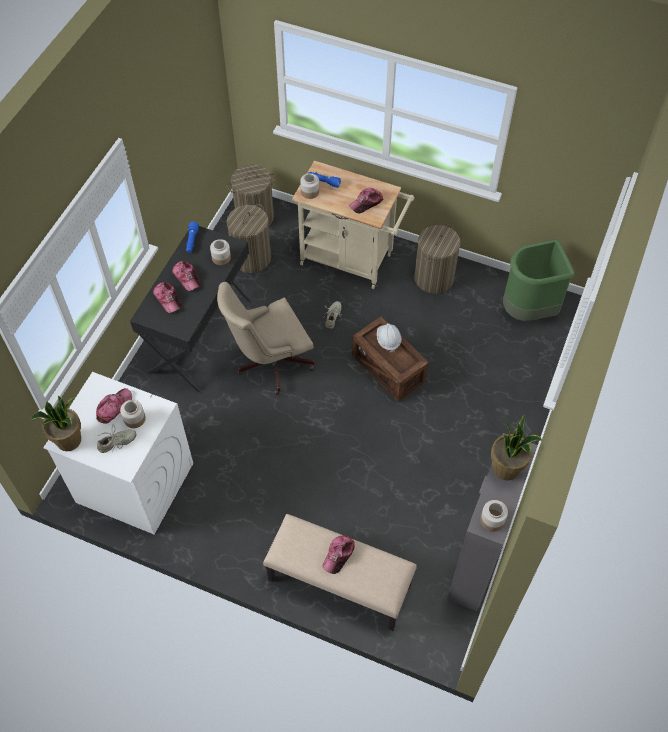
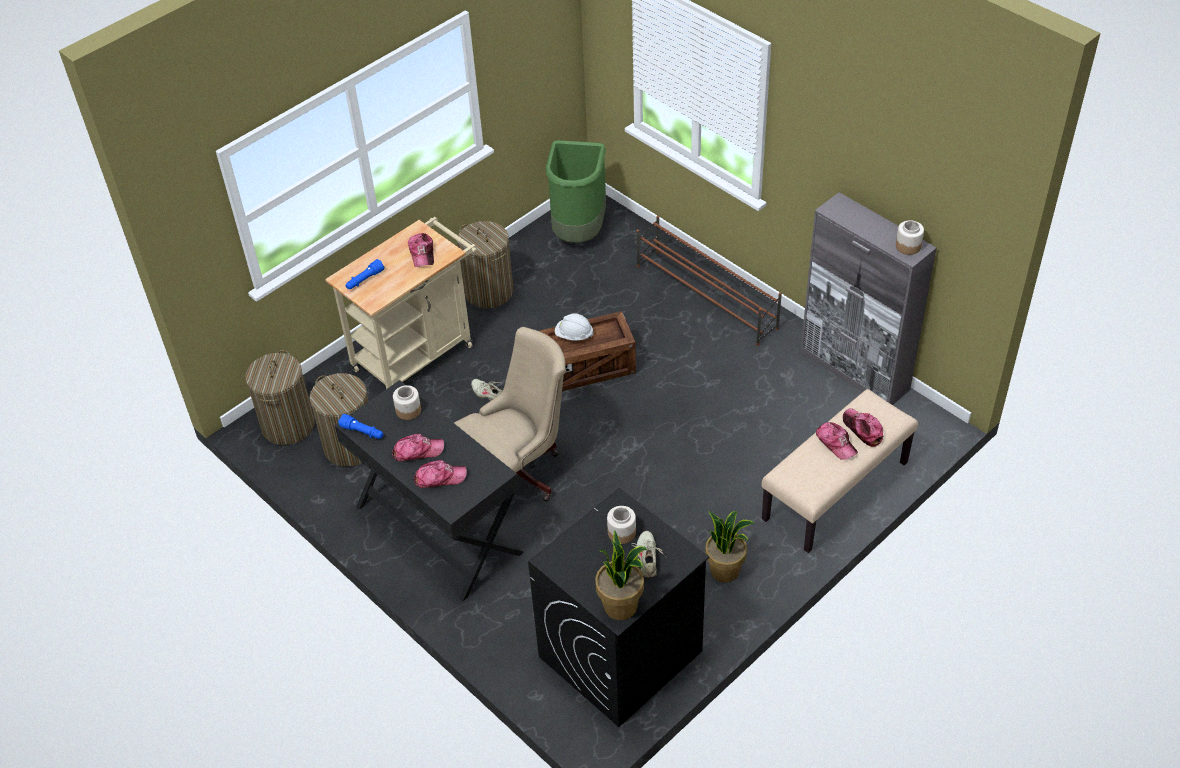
camera: 65 degrees left, 10 degrees down
white washing machine [43,372,193,534] -> black washing machine [528,488,709,727]
cap [96,388,132,424] -> cap moved to [843,408,883,447]
beige office chair [217,282,315,395] -> beige office chair turned 120 degrees counterclockwise [454,327,566,502]
jar [300,173,319,199] -> none
potted plant [491,415,542,481] -> potted plant moved to [705,511,755,583]
none -> brown shoe rack [636,215,782,346]

